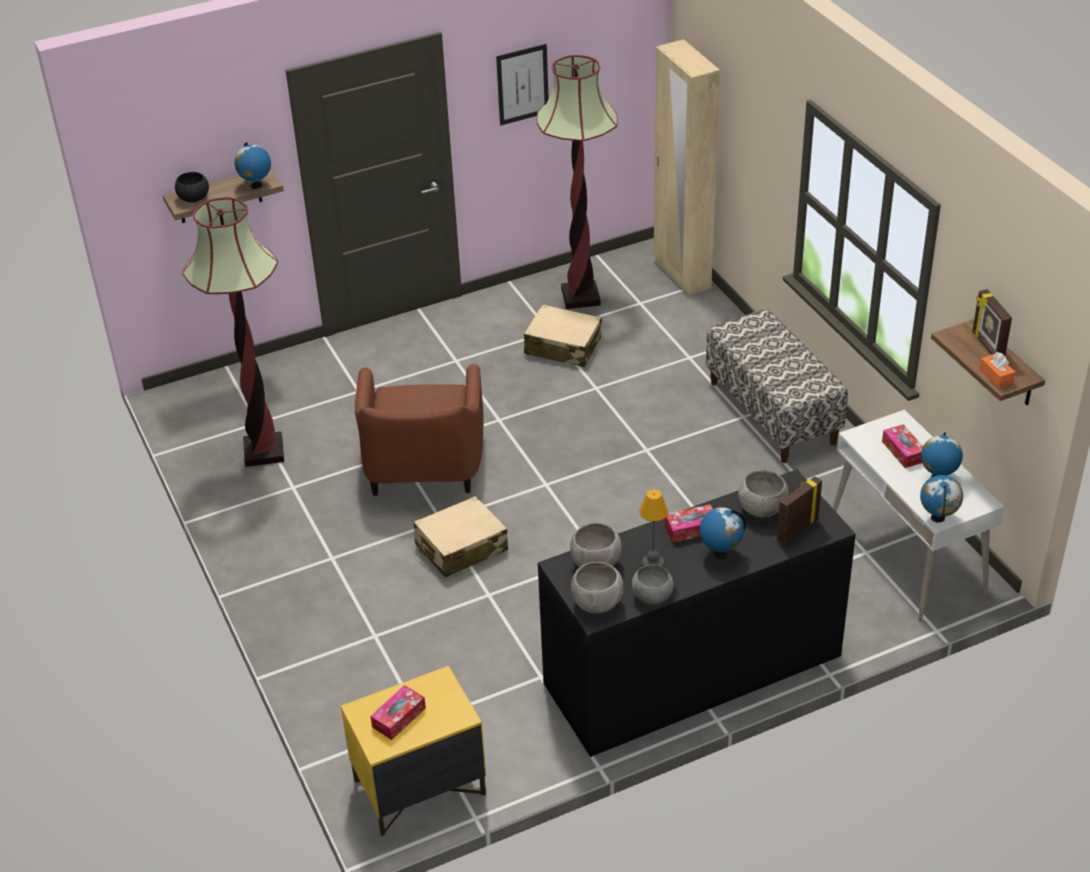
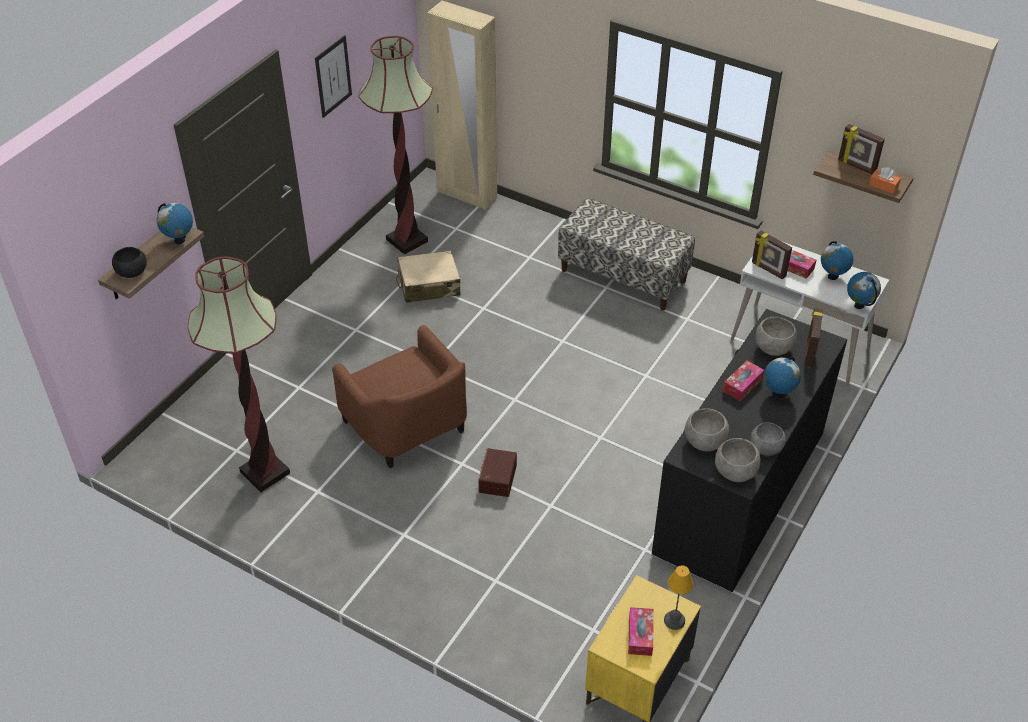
camera: 35 degrees left, 5 degrees up
beige suitcase [413,496,508,578] -> brown storage box [478,448,517,497]
table lamp [640,489,668,567] -> table lamp moved to [664,565,693,630]
none -> picture frame [752,231,792,279]

